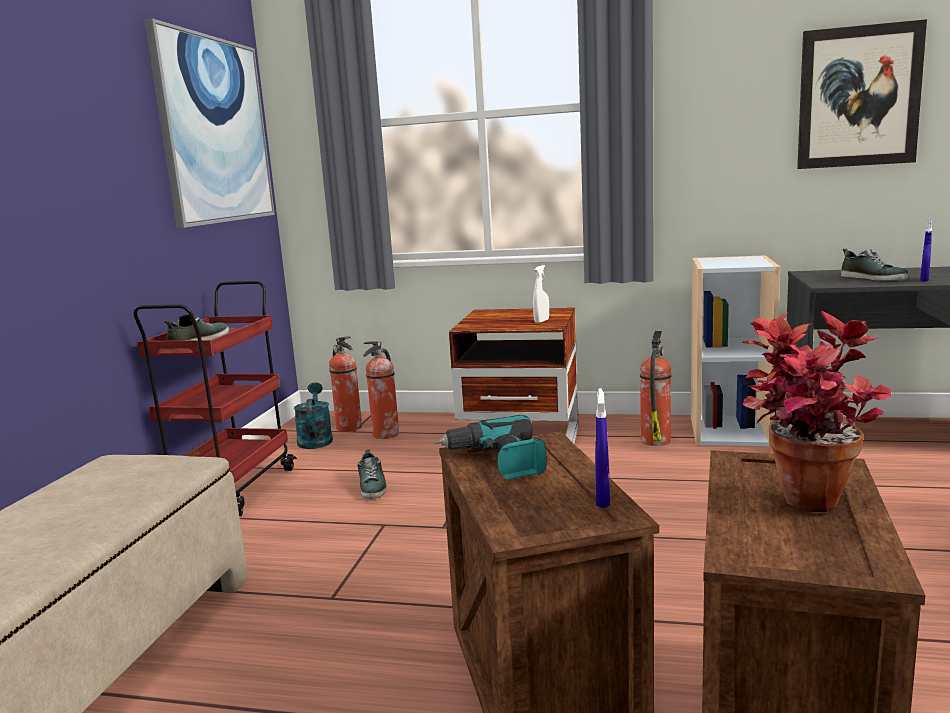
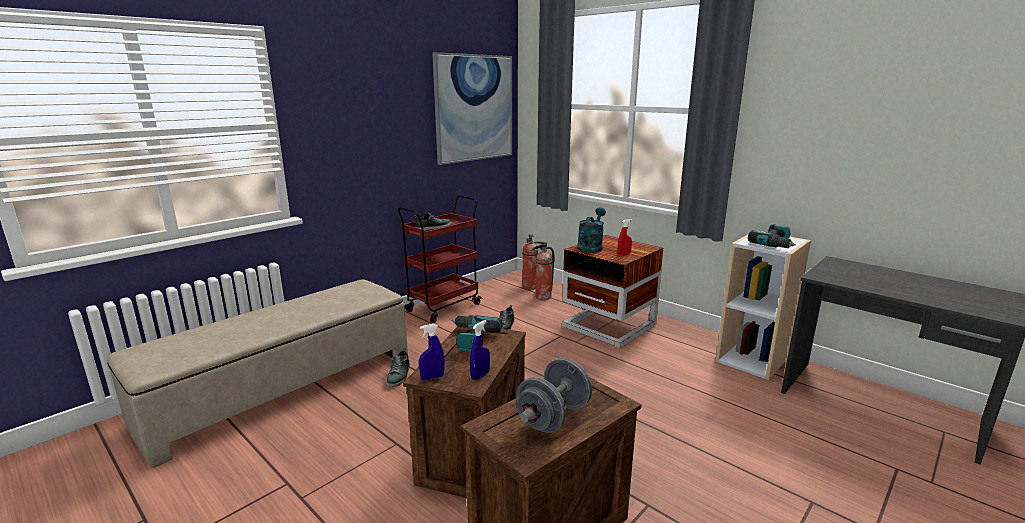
camera: 30 degrees right, 5 degrees up
turquoise watering can [294,382,333,449] -> turquoise watering can moved to [577,207,606,253]
white spray bottle [533,265,549,323] -> red spray bottle [618,219,632,255]
fire extinguisher [640,331,671,446] -> none
potted plant [743,310,892,512] -> grey dumbbell [516,357,592,433]
picture [797,19,927,169] -> none
shoe [841,249,909,281] -> shoe moved to [386,348,410,387]
blue spray bottle [920,219,932,281] -> blue spray bottle moved to [419,324,444,381]
none -> power drill [748,224,796,248]

